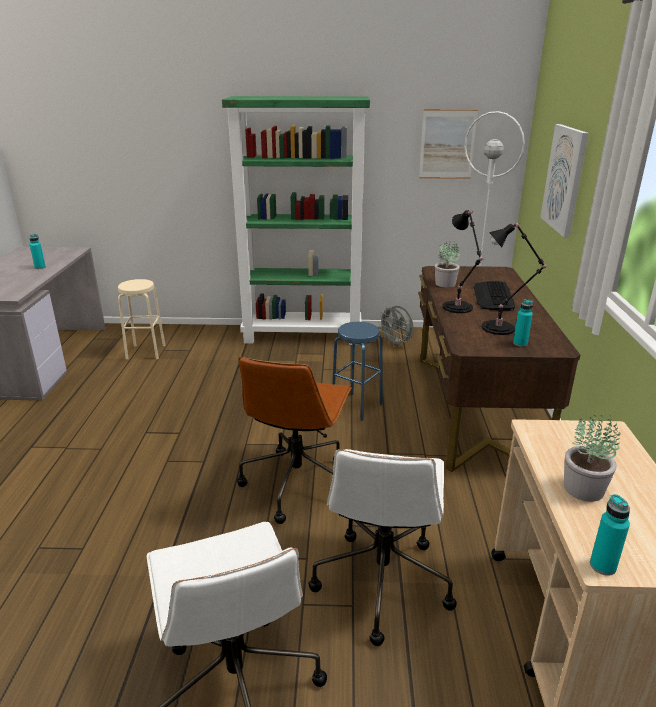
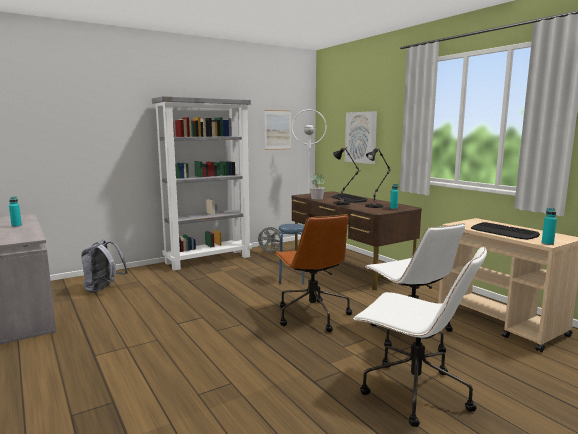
camera: 35 degrees left, 15 degrees down
beige stool [118,279,166,360] -> grey backpack [81,240,128,293]
green bookcase [222,96,370,345] -> grey bookcase [152,96,252,271]
potted plant [564,415,621,502] -> keyboard [471,222,540,240]

